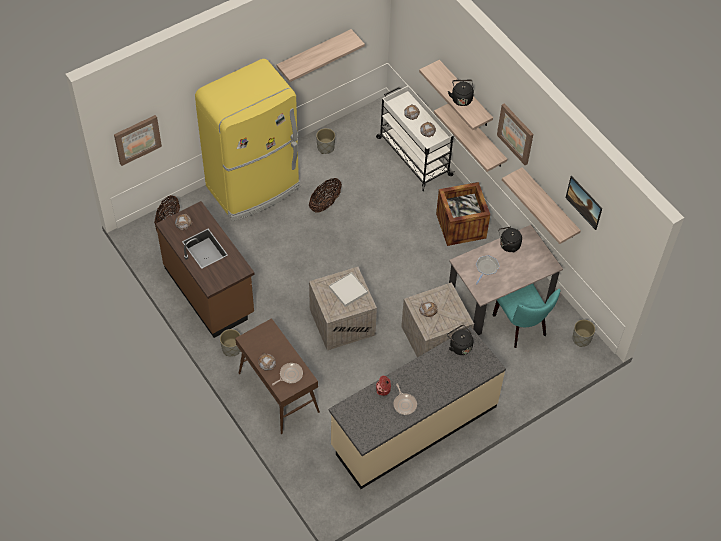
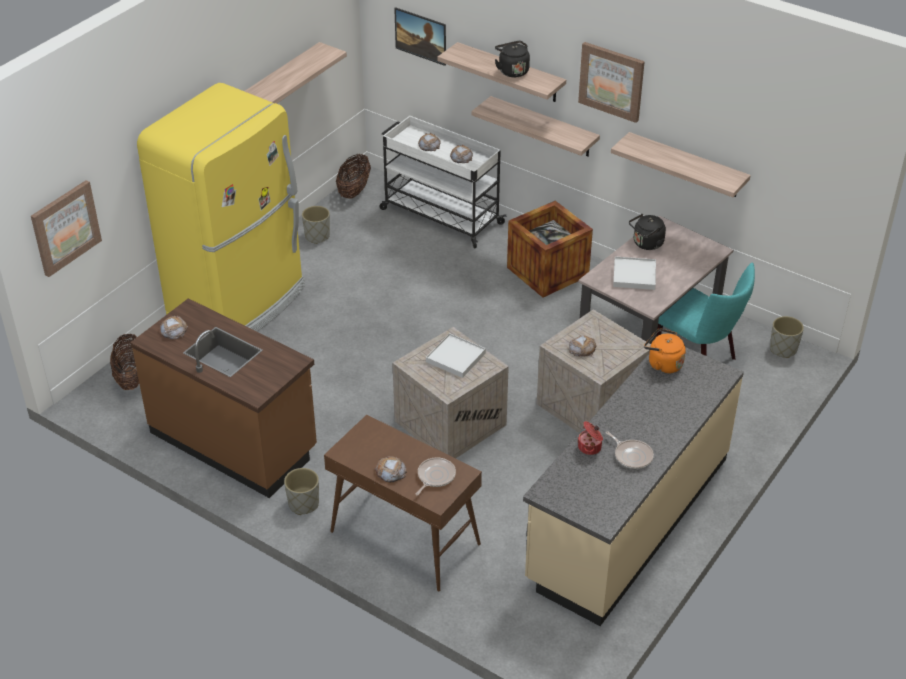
camera: 20 degrees left, 15 degrees down
basket [309,178,342,213] -> basket moved to [336,154,371,199]
black kettle [447,325,473,355] -> orange kettle [644,328,686,374]
frying pan [476,255,499,284] -> white tray [613,256,656,290]
picture [566,176,602,230] -> picture moved to [394,7,446,66]

